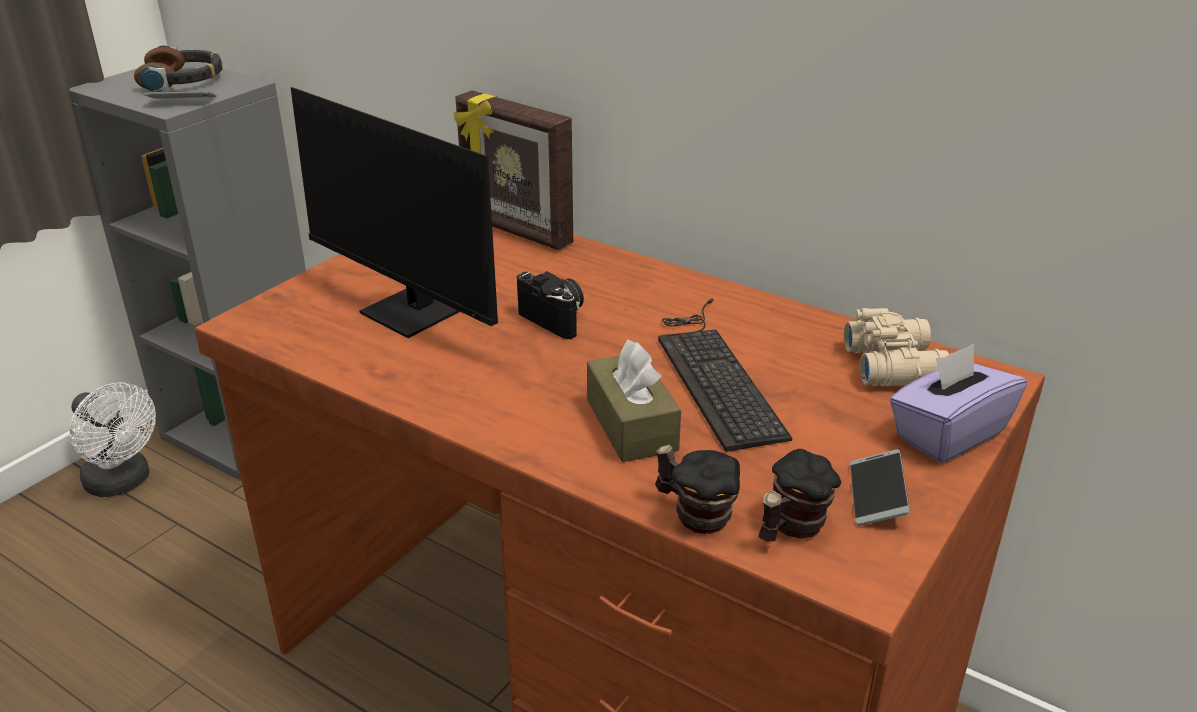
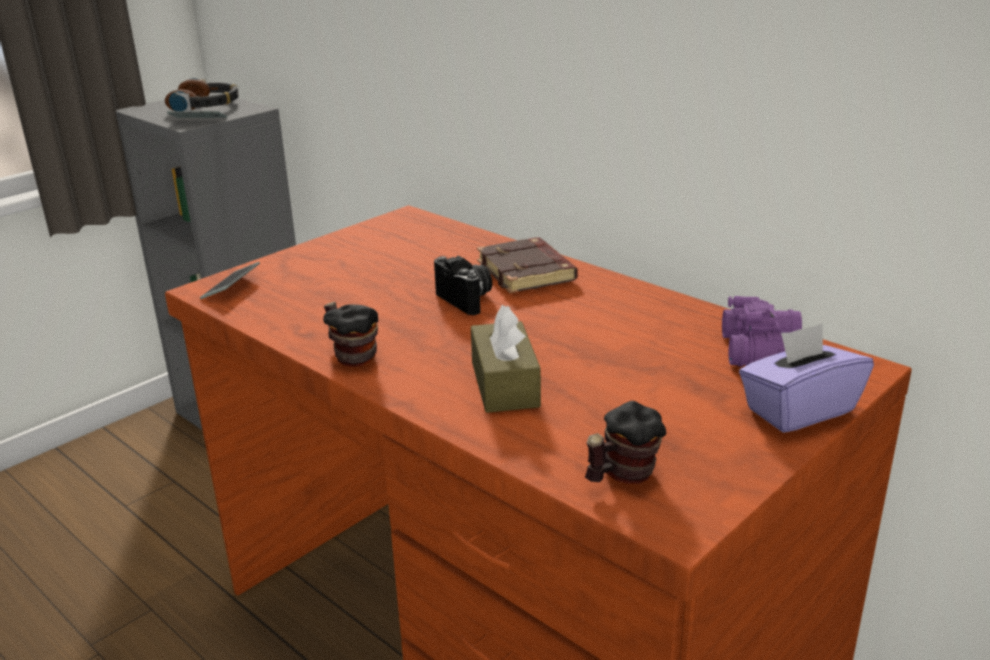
camera: 10 degrees right, 5 degrees down
white fan [70,382,156,497] -> none
monitor [291,87,566,338] -> none
picture frame [454,90,573,250] -> none
mug [655,445,740,534] -> mug moved to [323,302,378,368]
keyboard [658,299,792,452] -> none
beige binoculars [844,308,949,386] -> purple binoculars [722,296,802,367]
phone [850,449,910,526] -> phone moved to [200,262,260,299]
none -> brown book [477,237,578,293]

